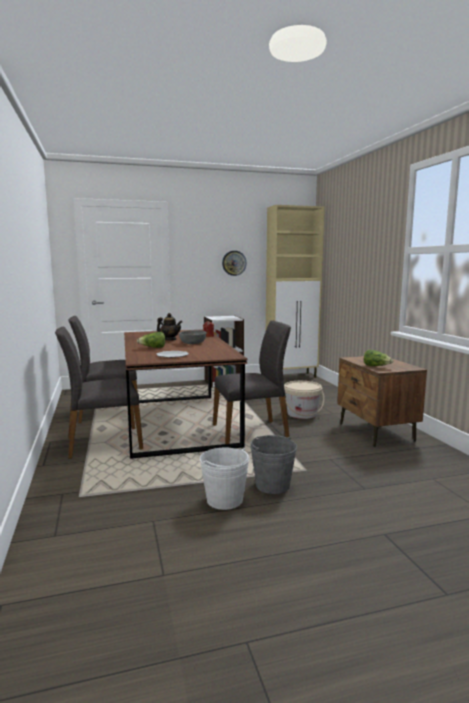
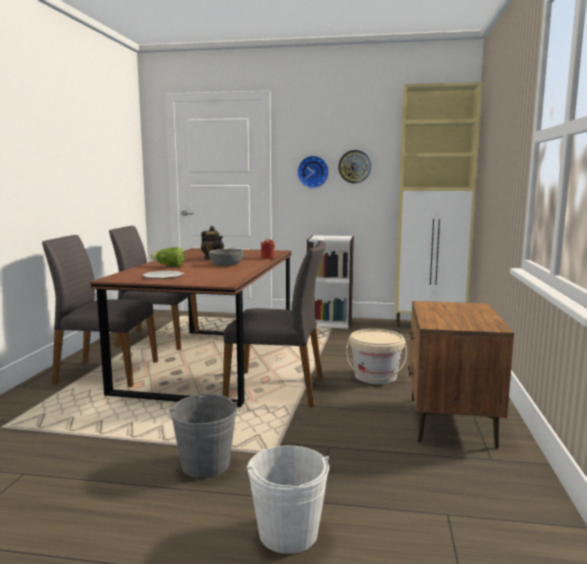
camera: 25 degrees right, 0 degrees up
white bucket [200,448,250,510] -> white bucket moved to [247,446,329,554]
lettuce [364,350,393,366] -> none
none -> wall clock [297,156,329,188]

